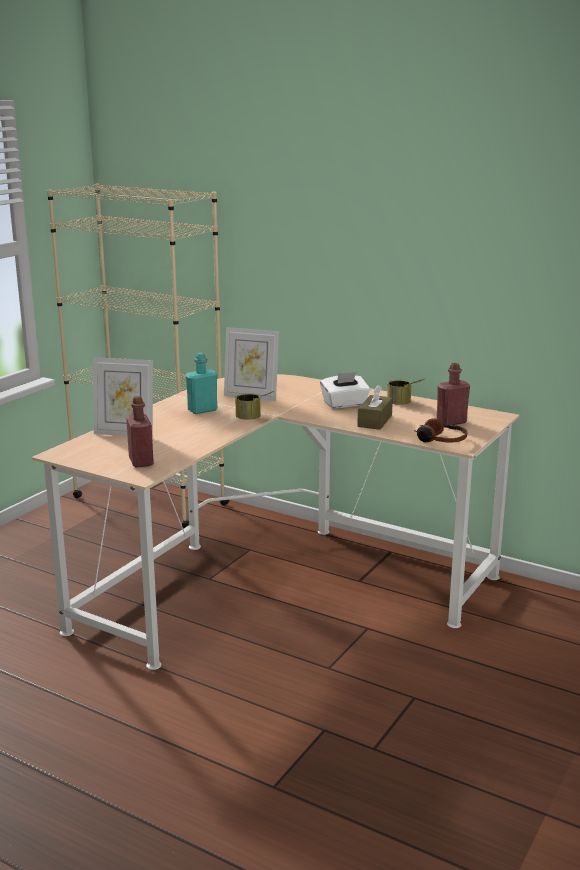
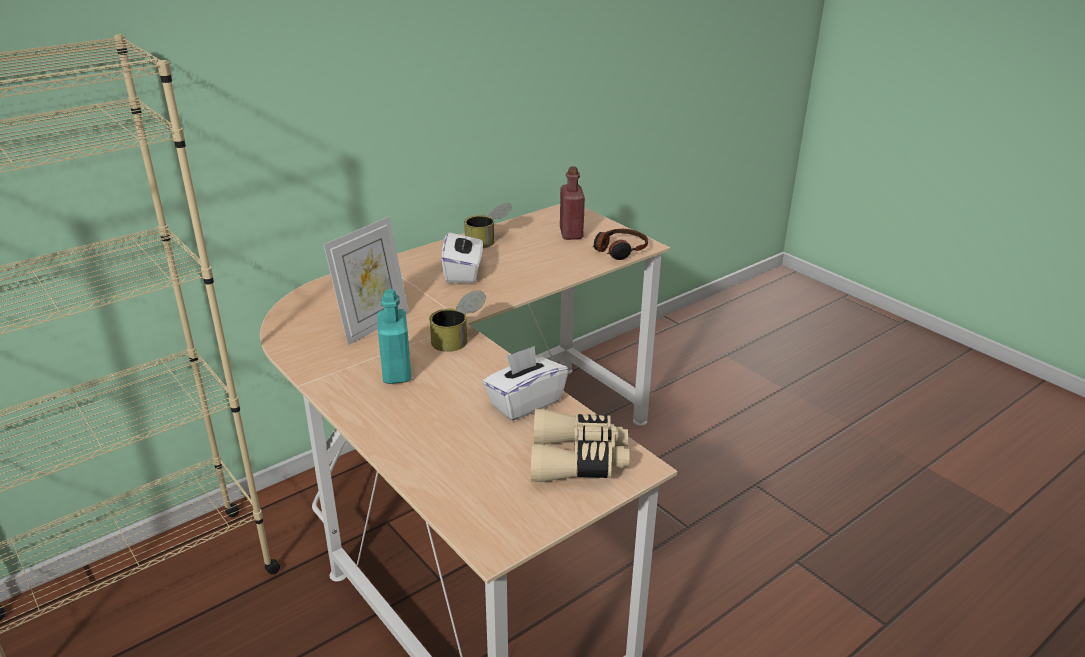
camera: 70 degrees left, 10 degrees up
picture frame [93,357,153,438] -> none
red bottle [126,396,154,467] -> beige binoculars [531,409,630,482]
brown tissue box [357,385,393,430] -> none
none -> white tissue box [482,346,568,421]

